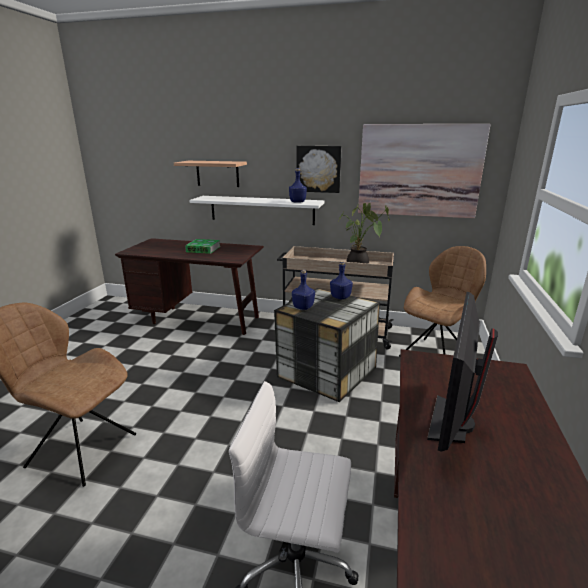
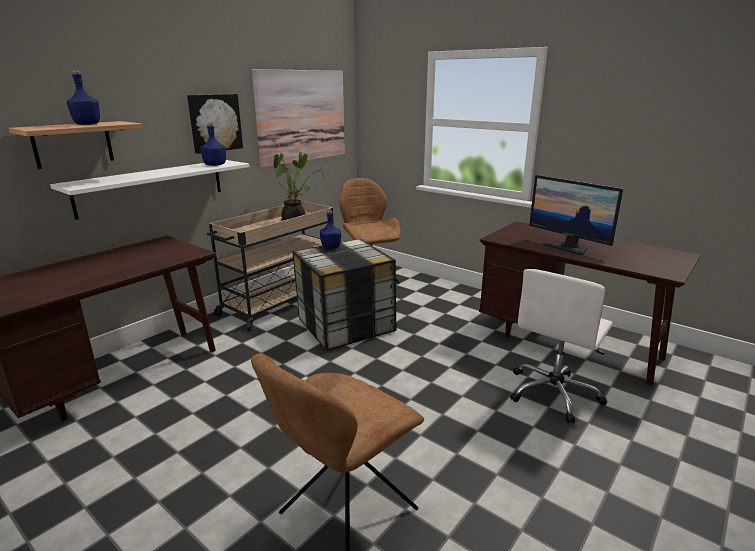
camera: 65 degrees left, 0 degrees up
book [185,239,220,254] -> none
blue bottle [292,269,315,310] -> blue bottle moved to [67,70,100,125]

